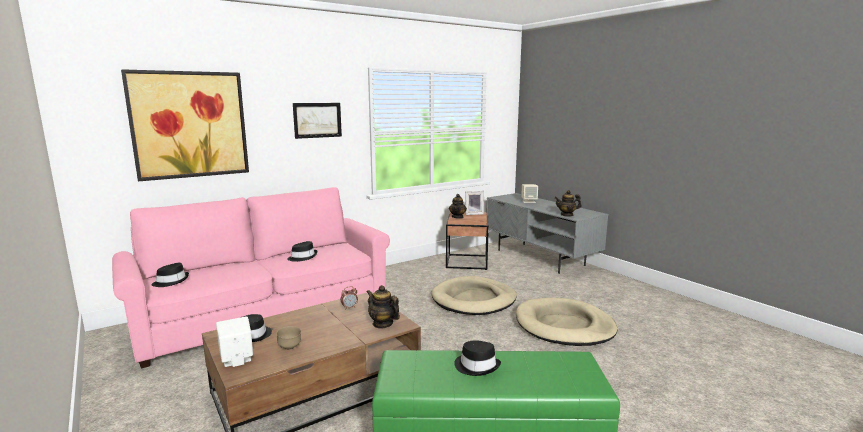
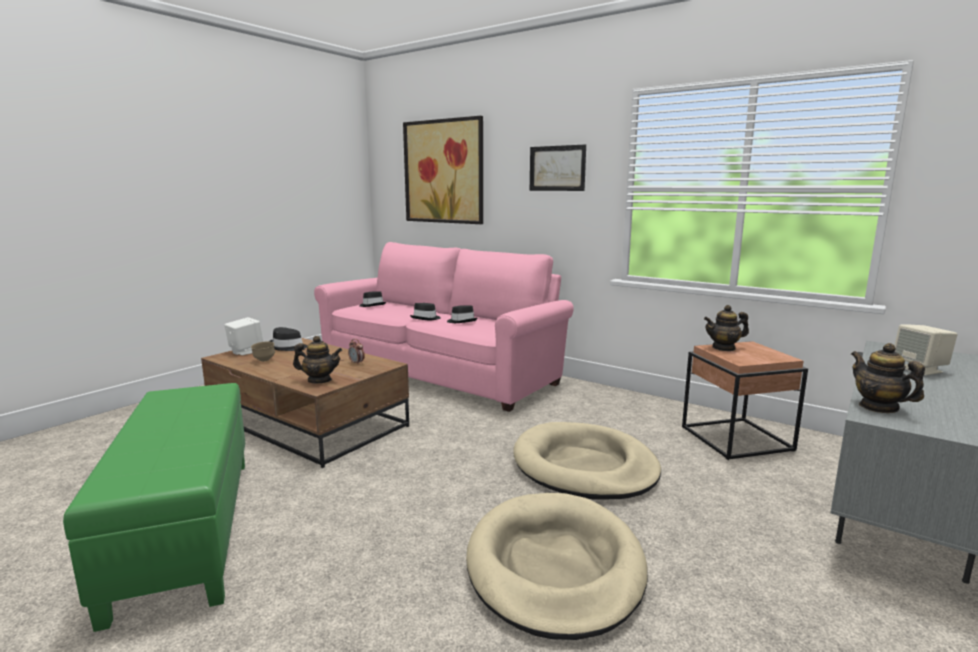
camera: 70 degrees right, 0 degrees up
teapot [367,285,400,329] -> teapot turned 75 degrees clockwise [293,336,342,383]
black hat [454,340,501,376] -> black hat moved to [410,303,441,320]
picture frame [465,191,484,215] -> none

